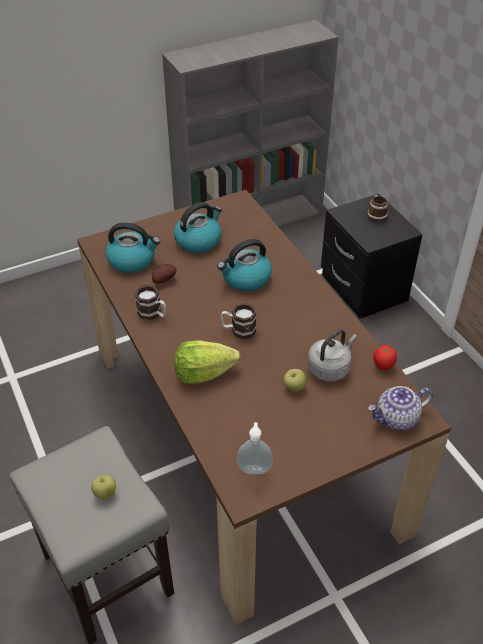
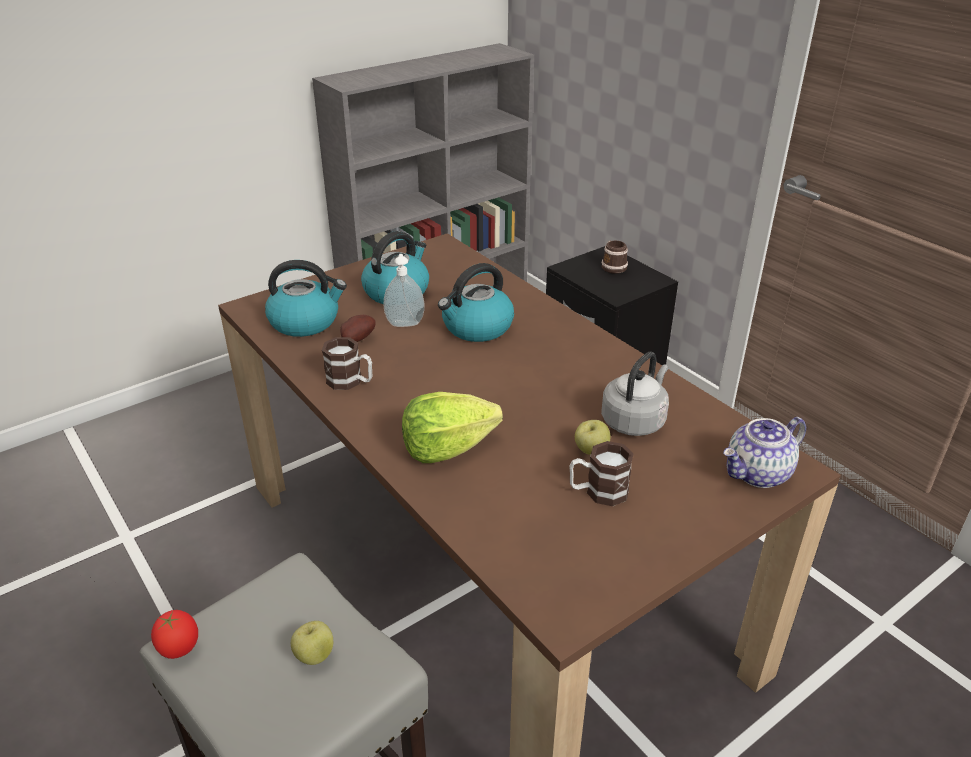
camera: 10 degrees left, 10 degrees down
mug [221,303,257,340] -> mug moved to [569,441,634,506]
soap dispenser [237,422,273,474] -> soap dispenser moved to [383,254,425,327]
tomato [373,345,397,370] -> tomato moved to [151,610,198,659]

